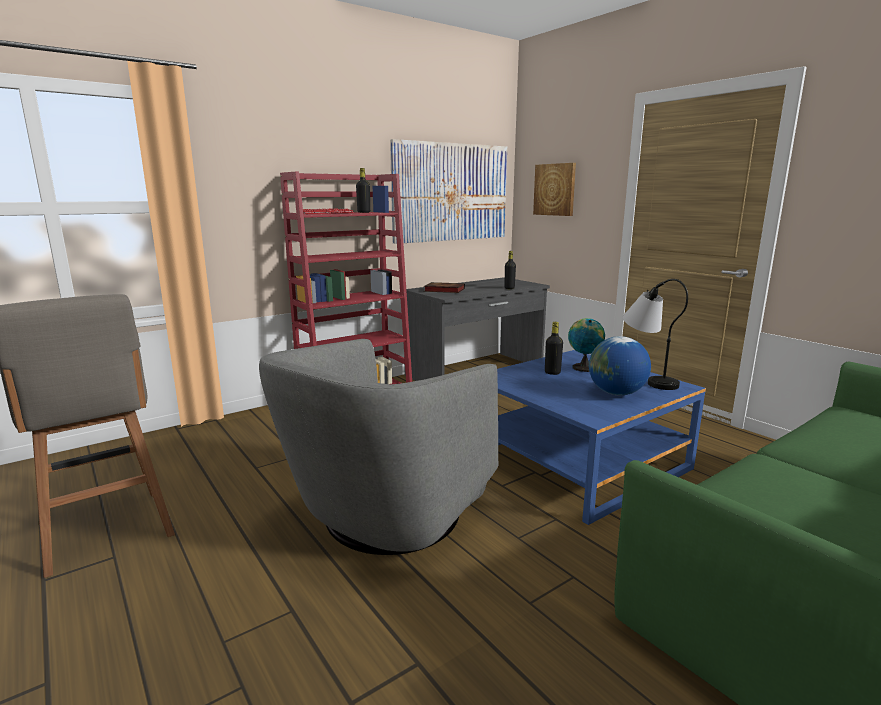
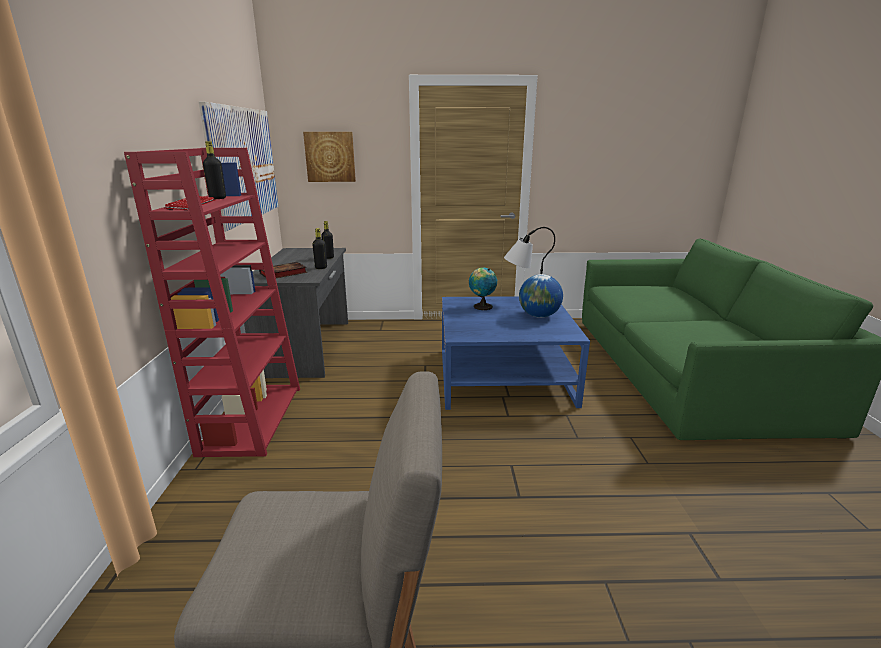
camera: 55 degrees left, 5 degrees up
grey armchair [259,339,498,555] -> none
black bottle [545,322,563,375] -> black bottle moved to [312,228,327,269]

